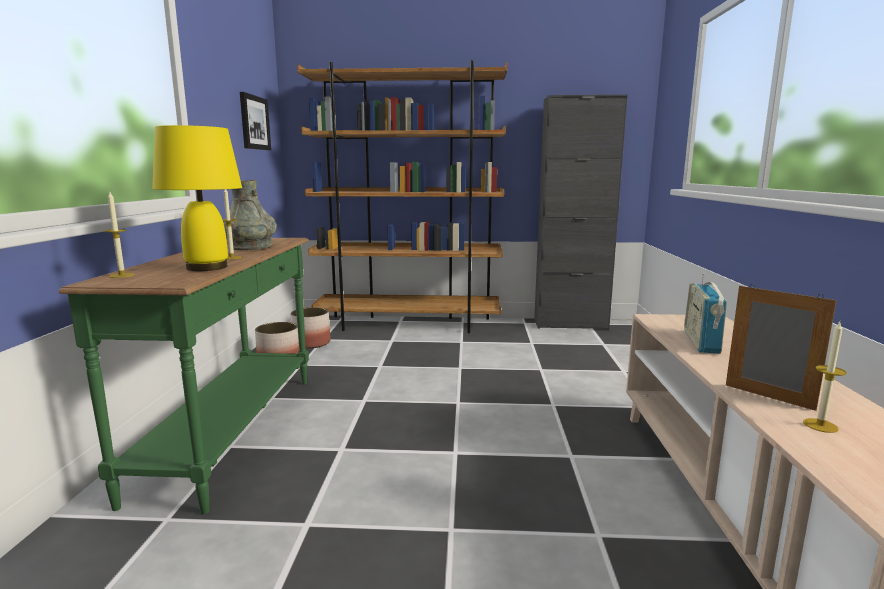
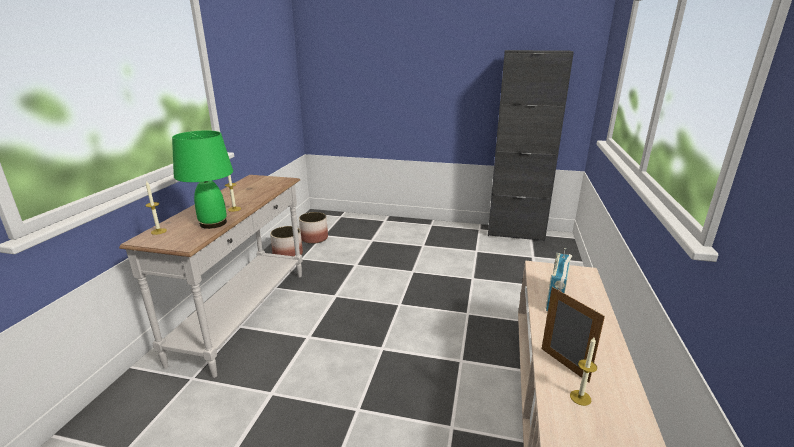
camera: 10 degrees right, 10 degrees up
green console table [59,238,309,514] -> white console table [119,175,303,378]
yellow table lamp [152,125,242,271] -> green table lamp [172,130,233,229]
grey vase [223,180,277,250] -> none
picture [240,92,271,150] -> none
brown bookcase [297,60,508,333] -> none

